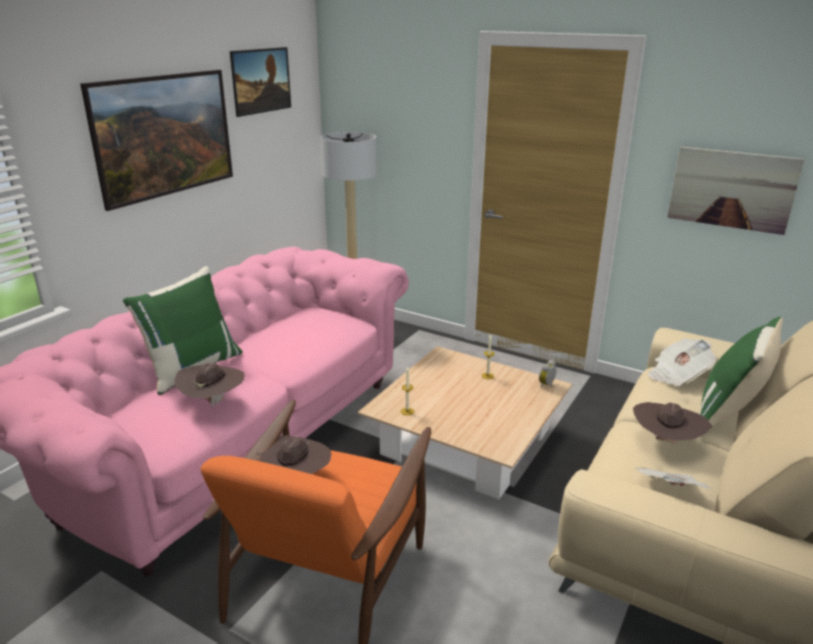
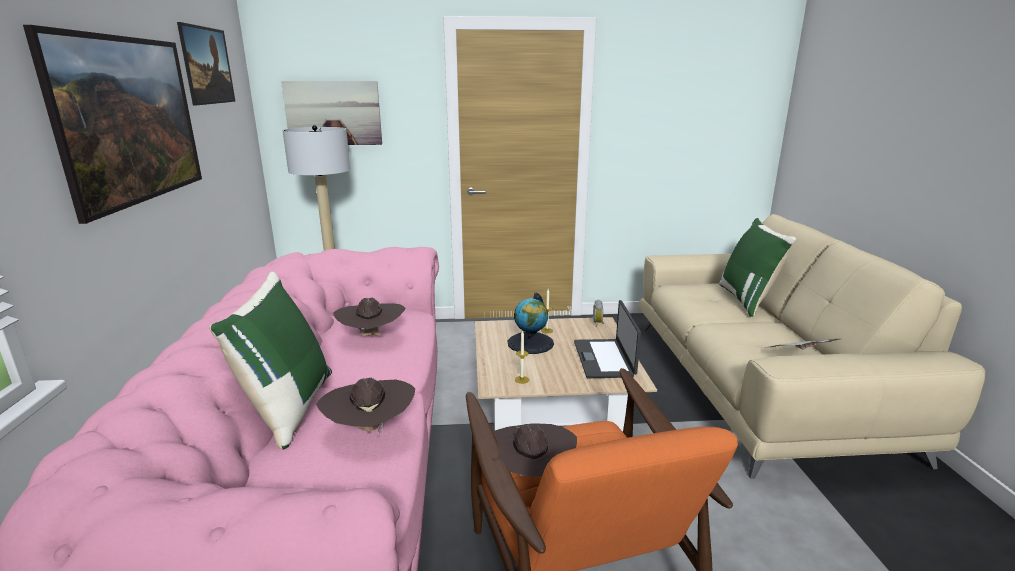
camera: 35 degrees left, 5 degrees down
brown hat [633,402,712,444] -> brown hat moved to [333,297,406,336]
newspaper [648,338,716,387] -> none
picture [667,147,804,235] -> picture moved to [281,81,382,145]
none -> globe [508,293,554,354]
none -> laptop [574,300,641,378]

